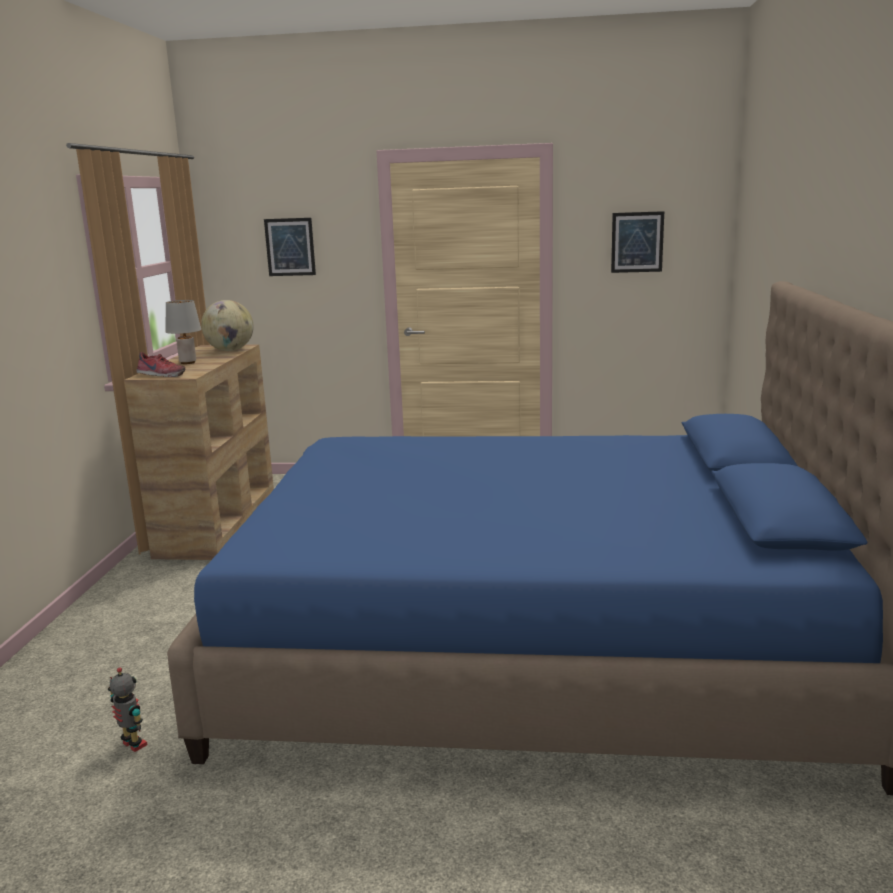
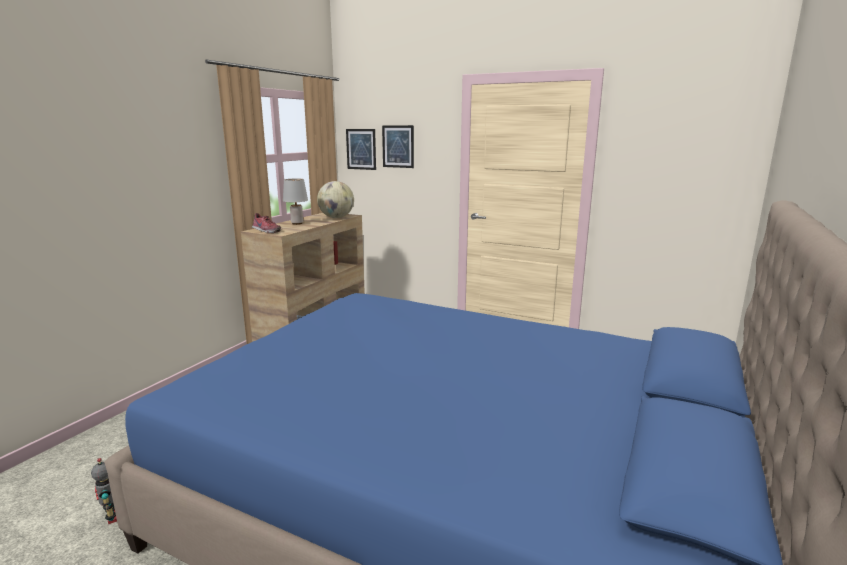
camera: 20 degrees right, 0 degrees up
picture [611,211,664,273] -> picture moved to [346,129,376,170]

